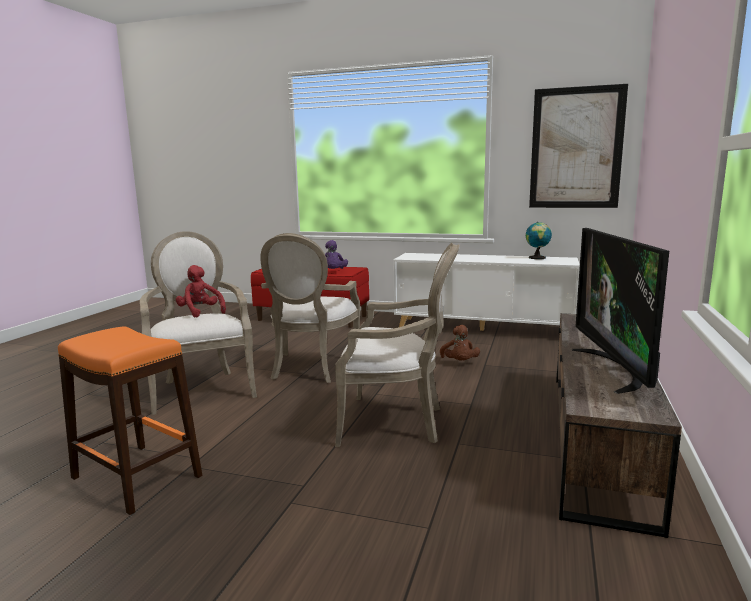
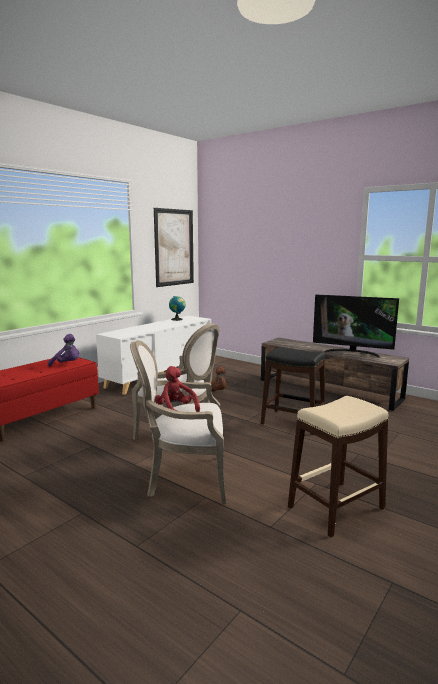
camera: 70 degrees left, 0 degrees up
orange stool [58,327,202,515] -> beige stool [288,396,388,537]
red plush toy [176,265,226,318] -> red plush toy turned 75 degrees clockwise [155,366,200,412]
armchair [335,243,460,447] -> black stool [261,347,325,435]

